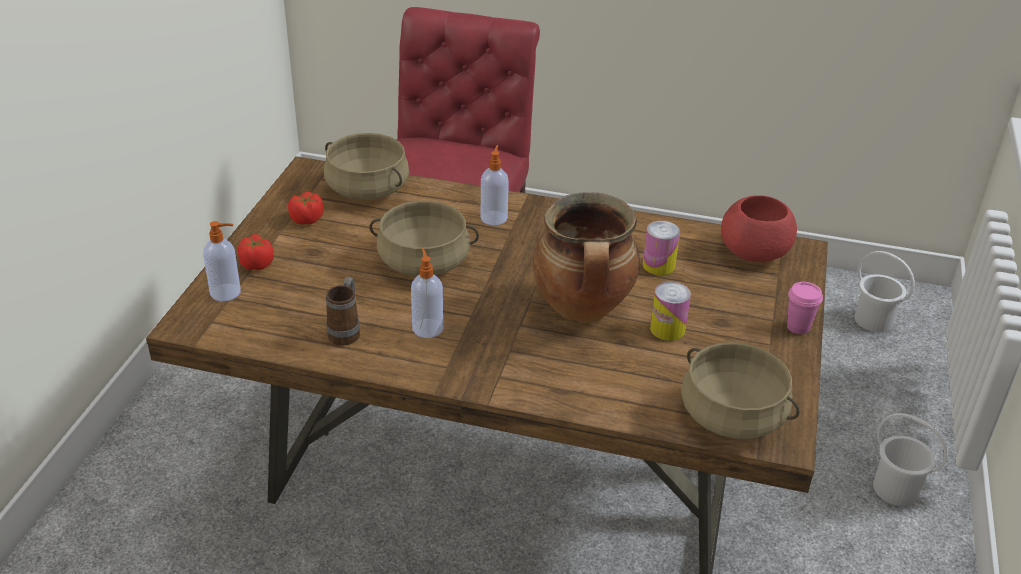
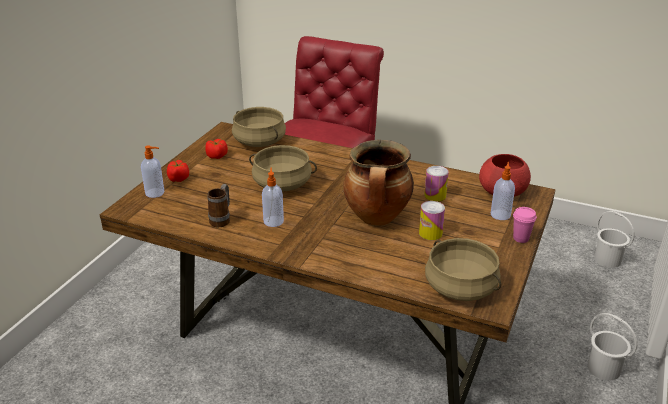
camera: 10 degrees right, 5 degrees down
soap dispenser [481,145,509,225] -> soap dispenser moved to [491,162,515,220]

